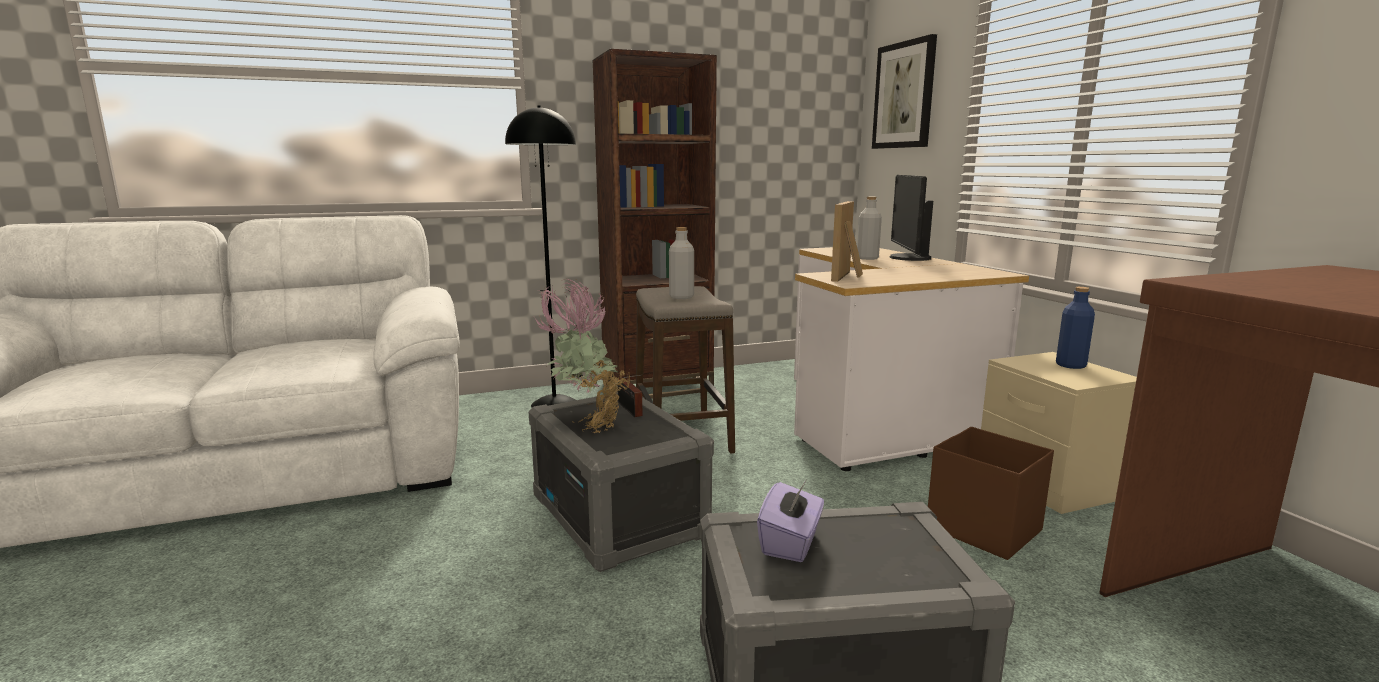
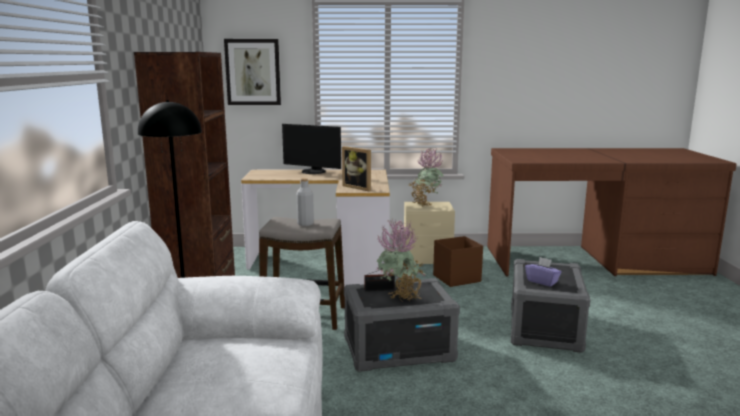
camera: 70 degrees left, 0 degrees up
grey bottle [857,197,882,260] -> none
blue bottle [1056,287,1095,369] -> potted plant [409,148,444,207]

